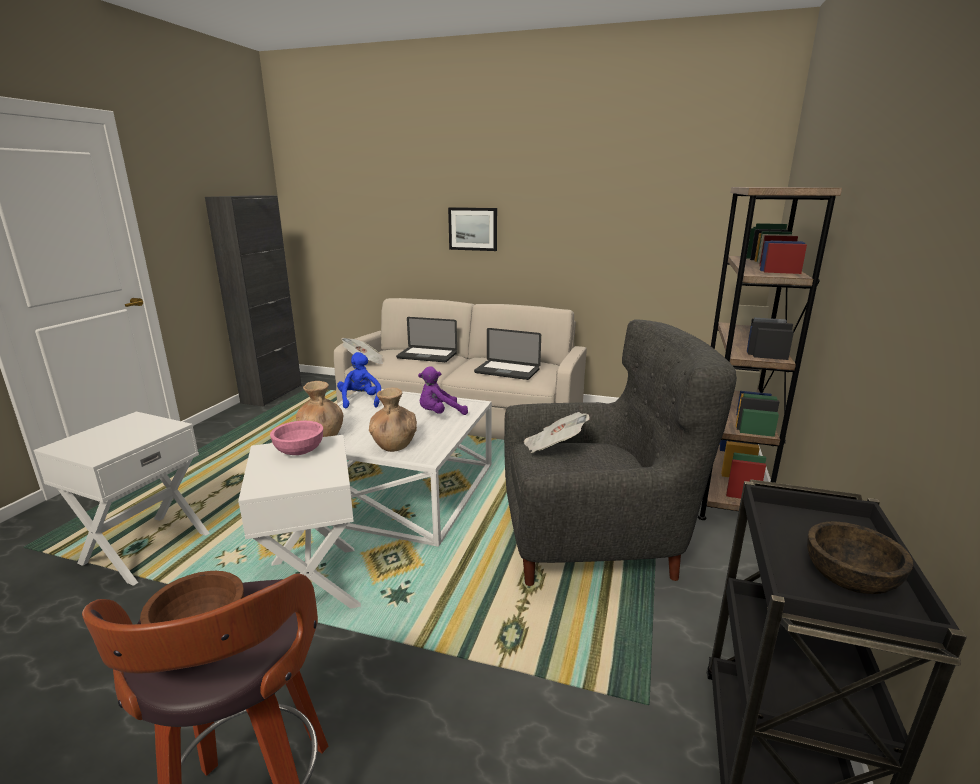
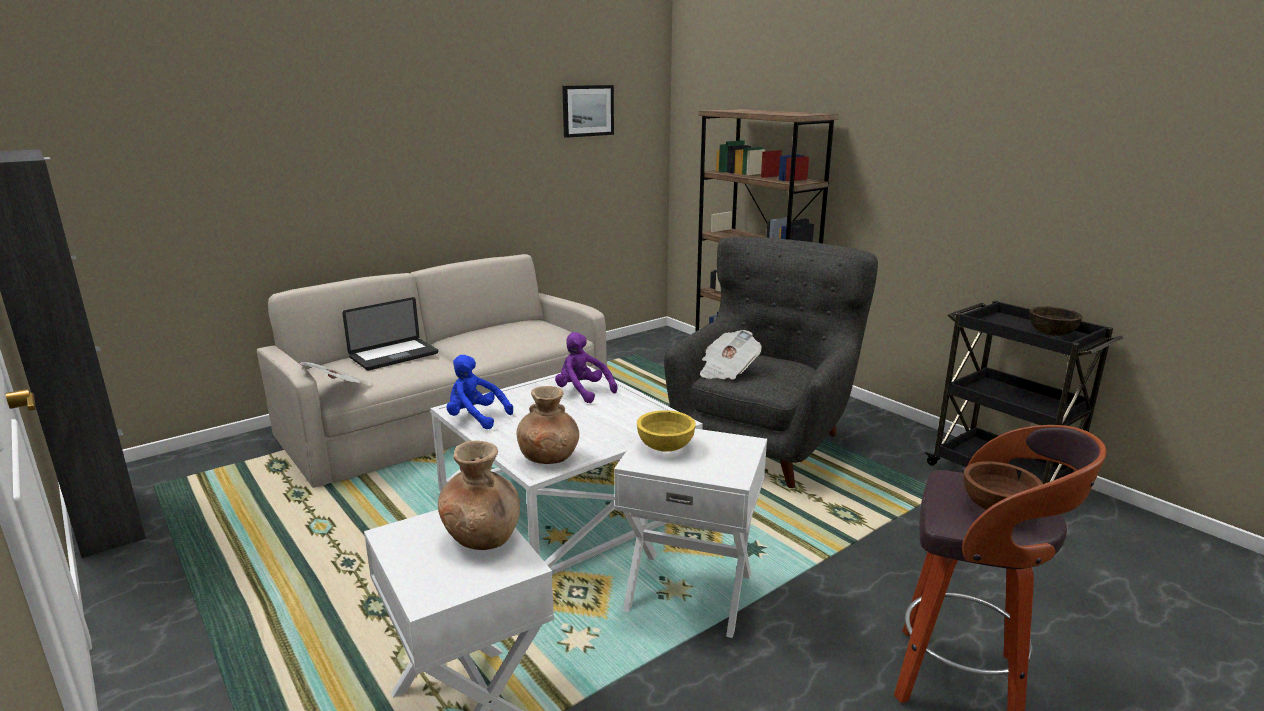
camera: 55 degrees left, 0 degrees up
pink bowl [270,421,323,455] -> yellow bowl [637,410,696,452]
brown vase [369,388,417,452] -> brown vase moved to [438,440,520,550]
purple plush toy [418,366,468,415] -> purple plush toy turned 120 degrees clockwise [555,332,617,403]
picture [448,207,497,251] -> picture moved to [562,85,614,138]
laptop [474,328,541,380] -> none

